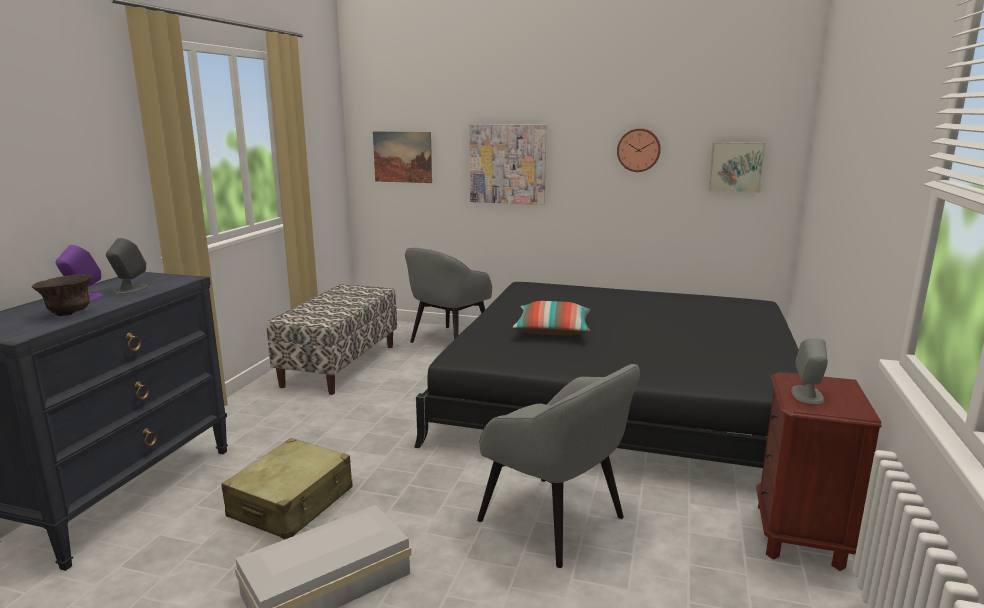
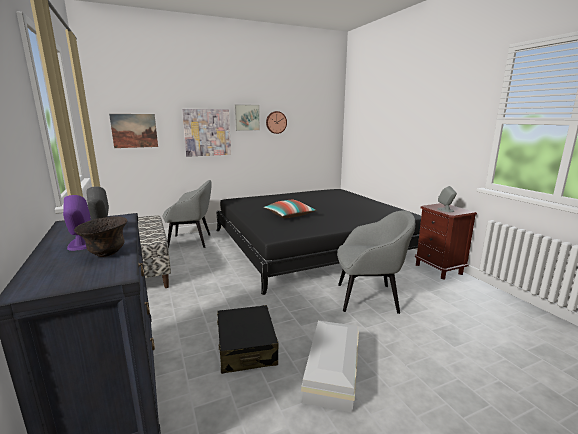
camera: 40 degrees left, 0 degrees up
beige suitcase [221,438,353,539] -> black suitcase [217,305,278,374]
grey armchair [405,248,492,343] -> grey armchair turned 90 degrees counterclockwise [162,180,212,248]
picture [708,142,766,193] -> picture moved to [234,104,260,131]

